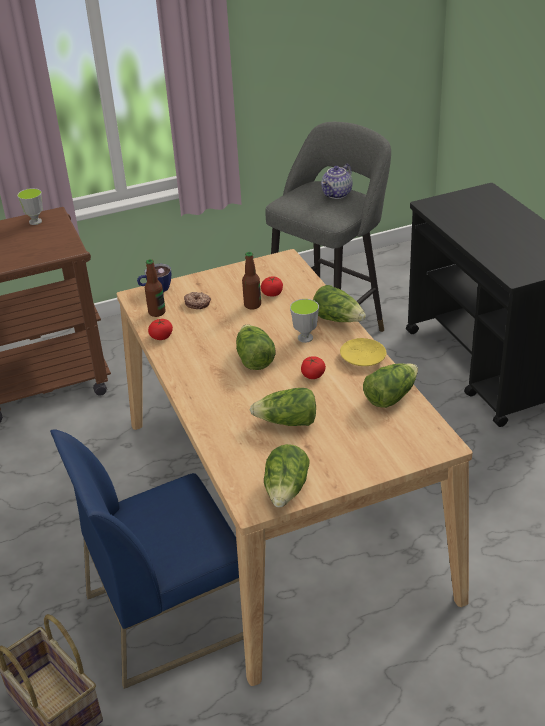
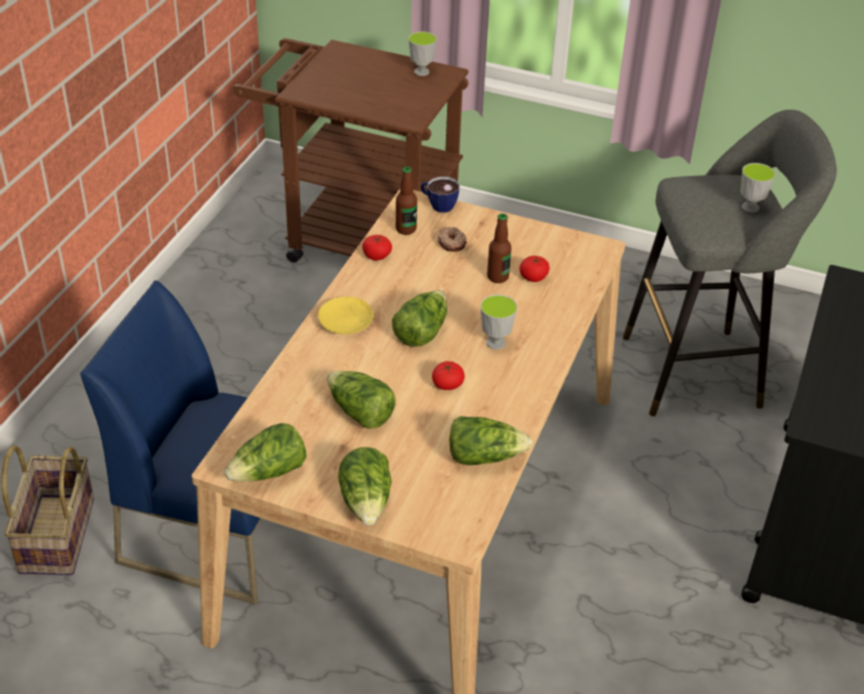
camera: 40 degrees right, 5 degrees up
lettuce [313,285,366,322] -> lettuce moved to [338,447,392,526]
teapot [321,164,353,199] -> cup [740,163,775,213]
yellow plate [340,338,386,366] -> yellow plate moved to [318,296,374,334]

